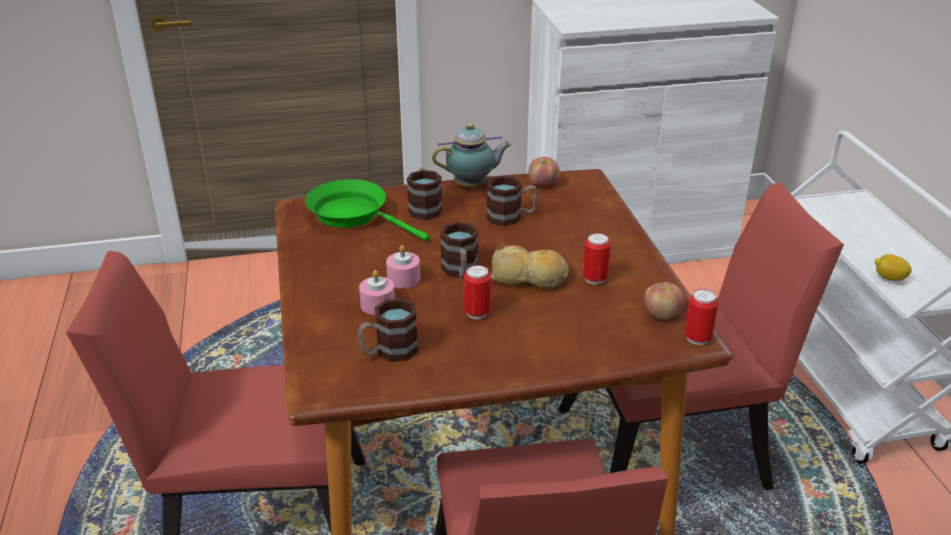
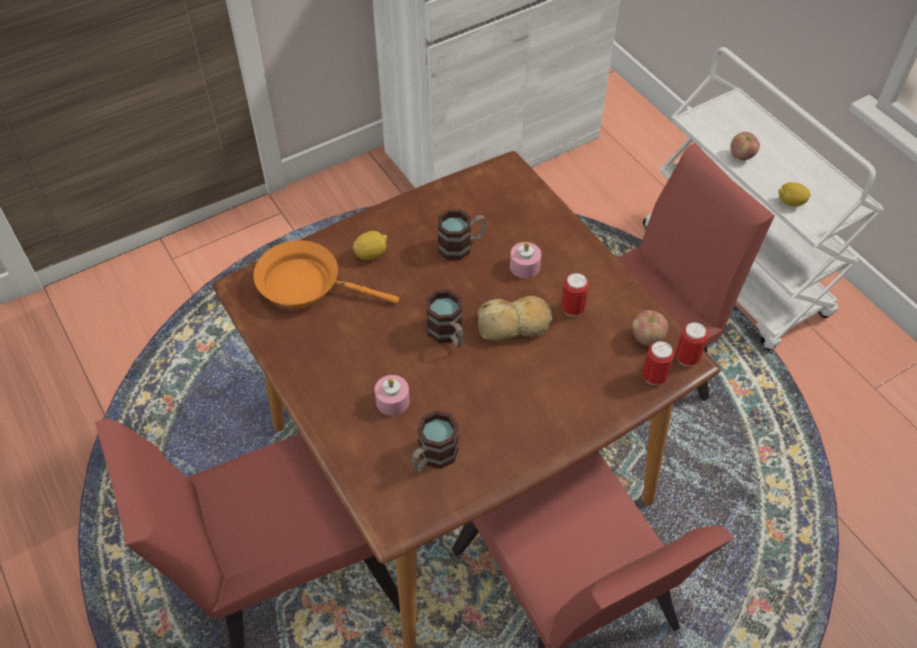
camera: 20 degrees left, 20 degrees up
green frying pan [305,179,429,241] -> orange frying pan [254,240,399,307]
pink candle [386,245,420,288] -> pink candle moved to [510,242,541,278]
mug [407,168,442,220] -> lemon [353,231,387,260]
teapot [432,123,511,187] -> none
can [464,265,491,319] -> can moved to [642,341,674,385]
apple [529,157,559,187] -> apple moved to [730,132,760,160]

